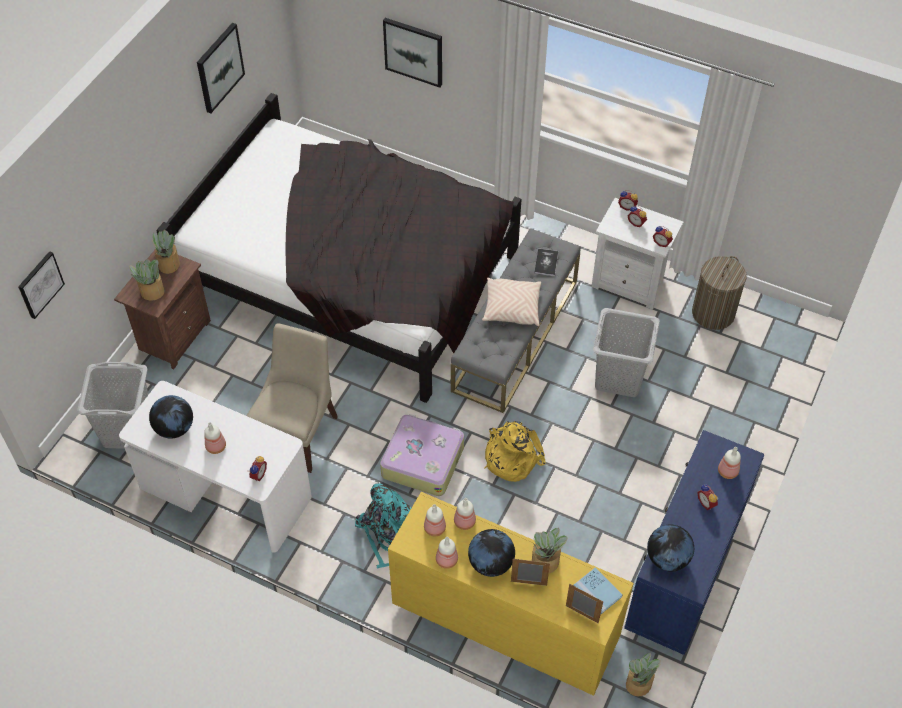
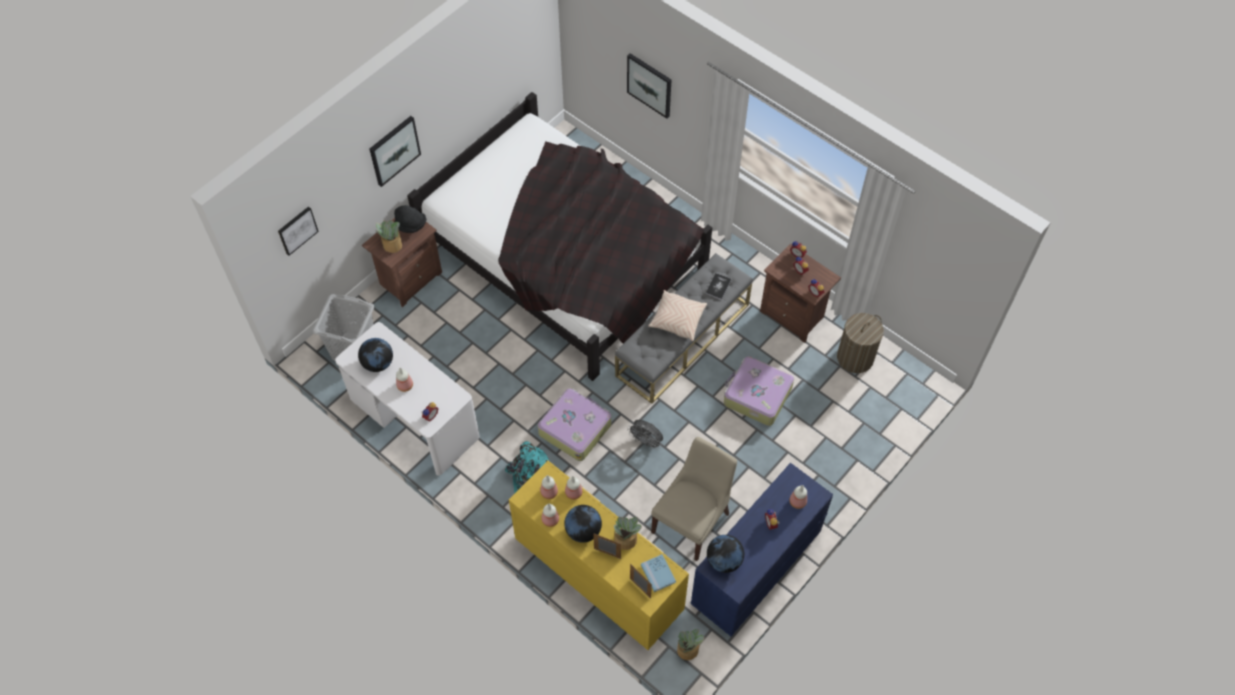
camera: 15 degrees right, 5 degrees up
potted plant [152,230,180,274] -> black hat [394,205,426,233]
picture [197,23,245,113] -> picture moved to [370,116,421,187]
beige chair [246,323,338,473] -> beige chair moved to [651,437,737,561]
yellow backpack [485,421,545,482] -> grey fan [627,420,663,450]
white nightstand [591,198,684,310] -> brown nightstand [760,244,841,343]
grey laundry basket [593,308,660,397] -> suitcase [724,356,794,426]

